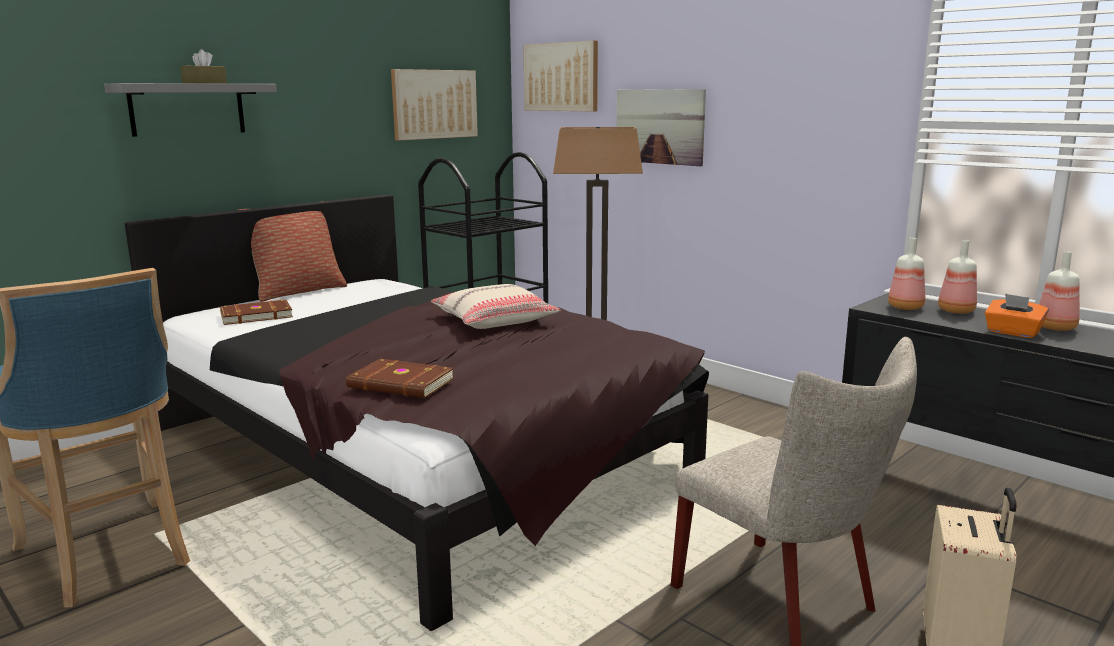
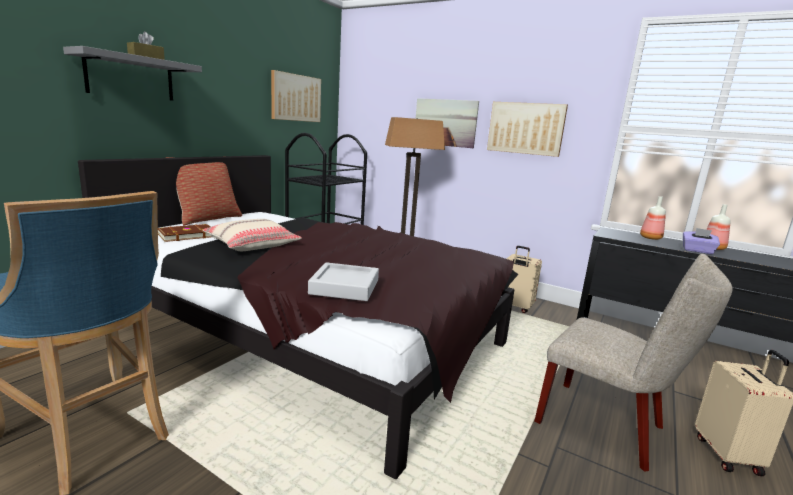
camera: 15 degrees left, 0 degrees up
brown book [346,359,454,398] -> grey tray [308,262,379,301]
beige pillow [431,284,560,329] -> beige pillow moved to [203,219,302,251]
picture [523,40,598,111] -> picture moved to [487,102,568,157]
bottle [888,238,925,310] -> none
orange tissue box [985,293,1049,338] -> purple tissue box [683,228,720,254]
none -> beige suitcase [506,246,542,313]

